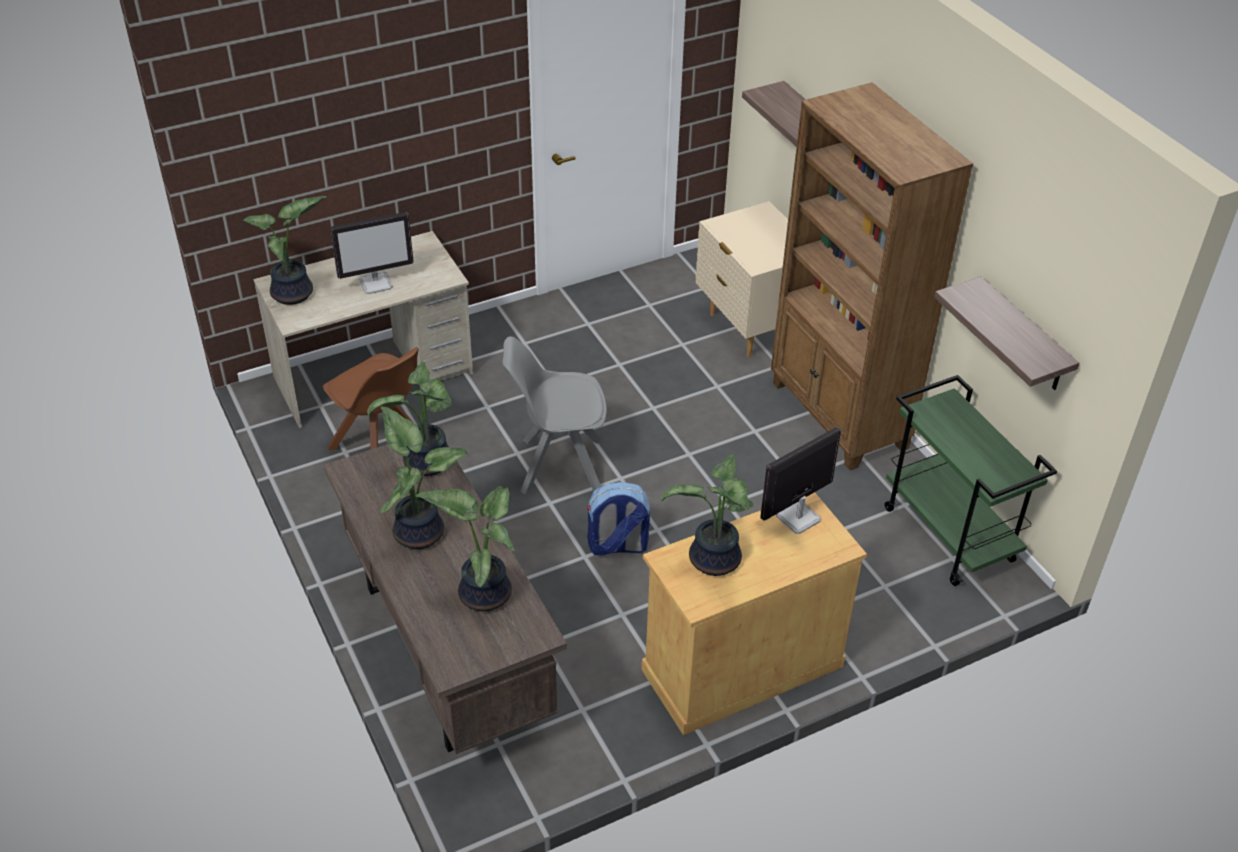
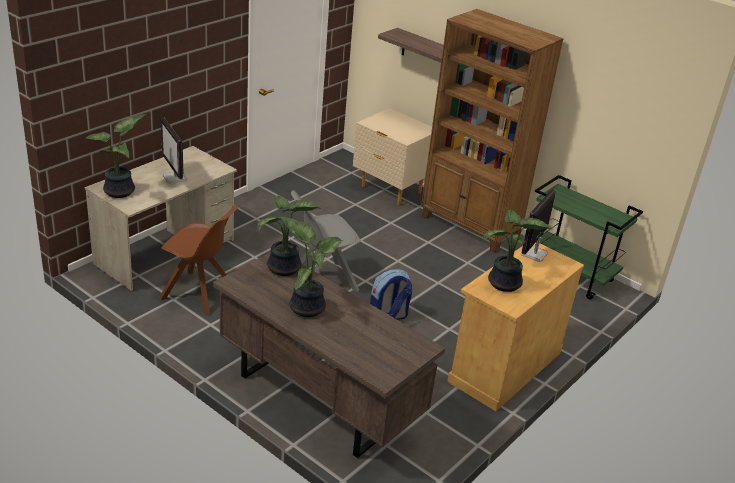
camera: 25 degrees left, 10 degrees down
monitor [330,212,414,294] -> monitor turned 105 degrees clockwise [161,117,187,184]
potted plant [415,486,515,612] -> none
shelf [934,276,1079,390] -> none

